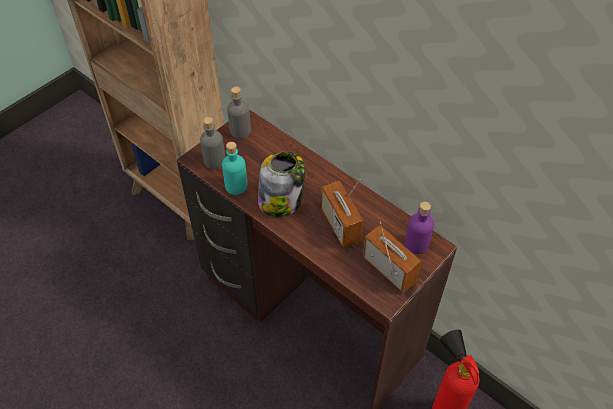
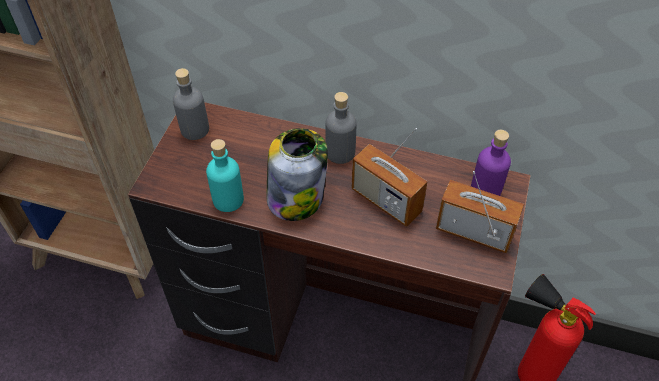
camera: 25 degrees left, 0 degrees up
grey bottle [200,117,225,169] -> grey bottle moved to [325,92,356,164]

